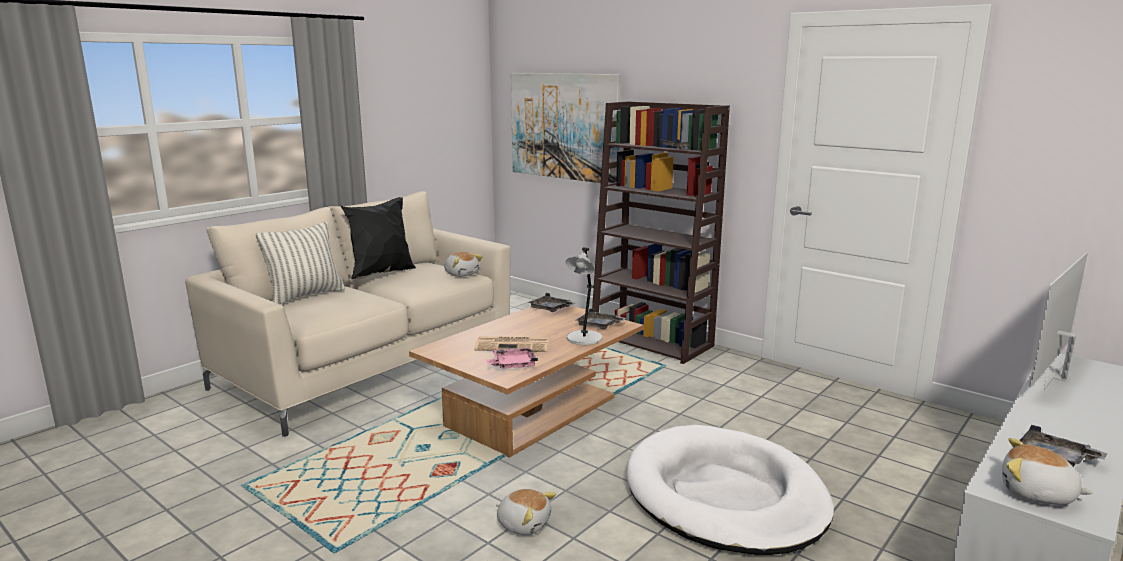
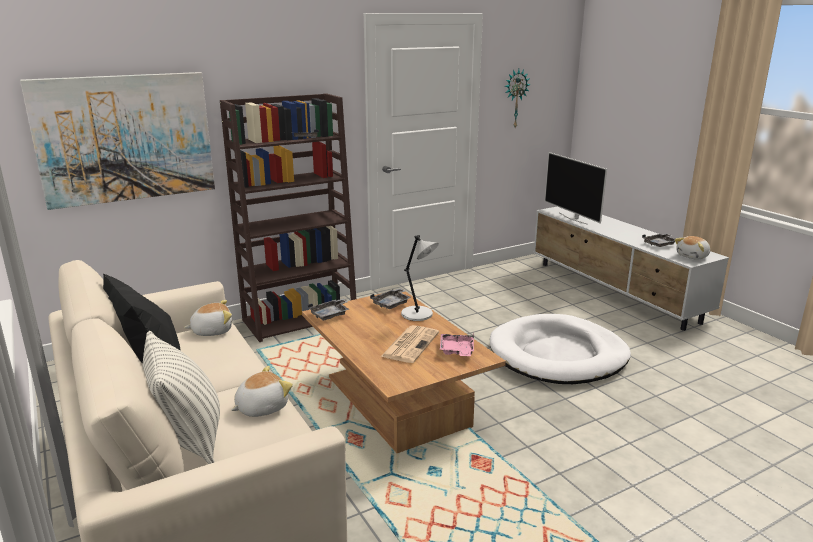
camera: 70 degrees left, 5 degrees up
plush toy [496,489,556,535] -> plush toy moved to [231,366,293,417]
none -> wall clock [505,69,530,128]

